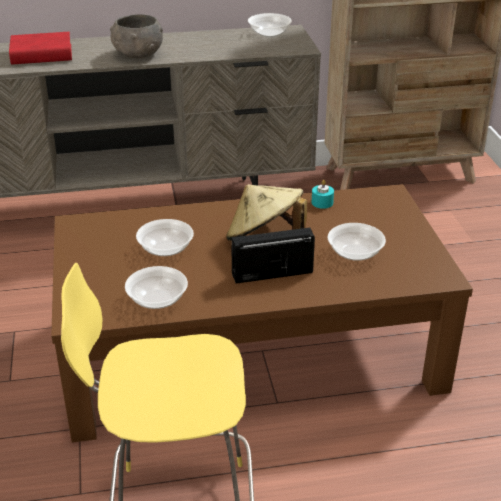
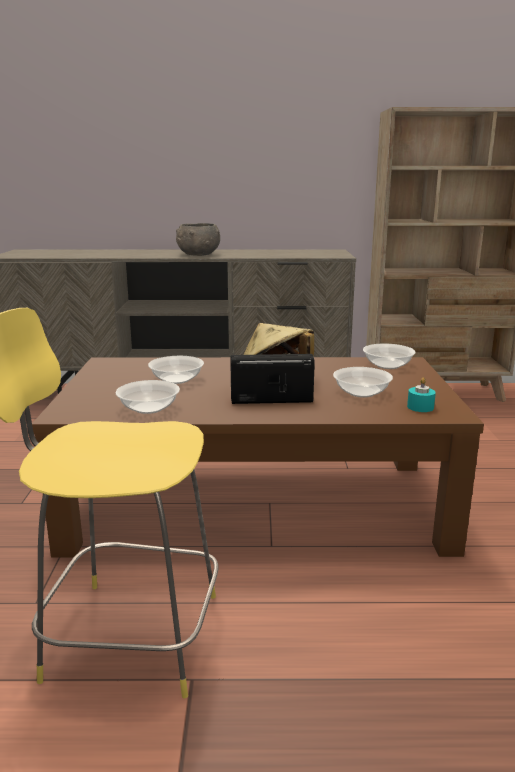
camera: 10 degrees right, 15 degrees down
red book [9,32,72,65] -> none
bowl [248,13,292,37] -> bowl moved to [363,344,416,369]
turquoise candle [312,180,334,209] -> turquoise candle moved to [407,378,436,412]

